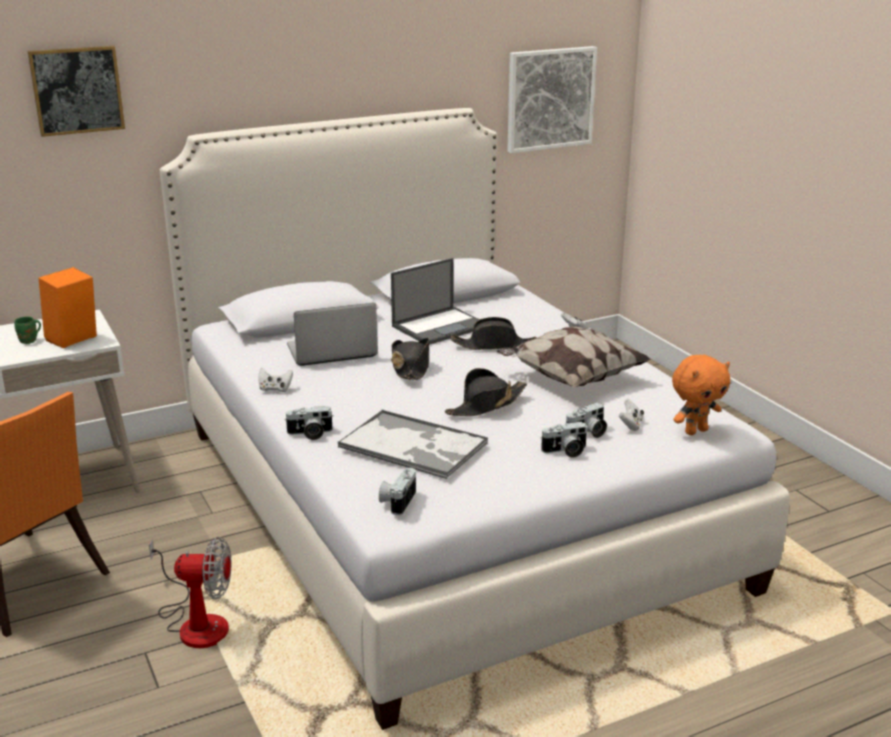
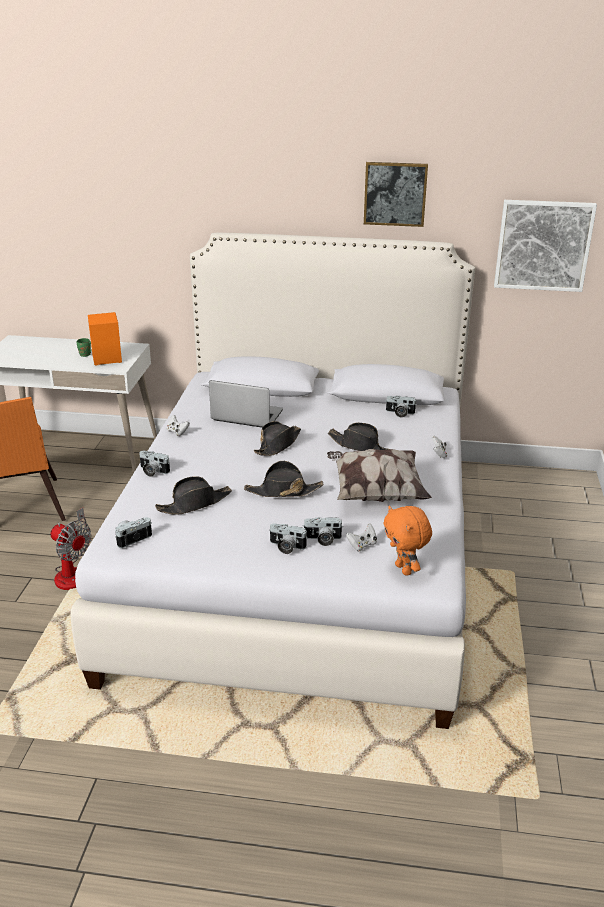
camera: 35 degrees right, 5 degrees up
picture [28,46,125,137] -> picture moved to [364,162,428,227]
tray [338,410,488,479] -> black hat [155,476,232,514]
laptop [391,258,480,345] -> none
orange plush toy [672,355,730,435] -> orange plush toy turned 60 degrees clockwise [384,506,432,576]
none -> camera [386,396,416,417]

